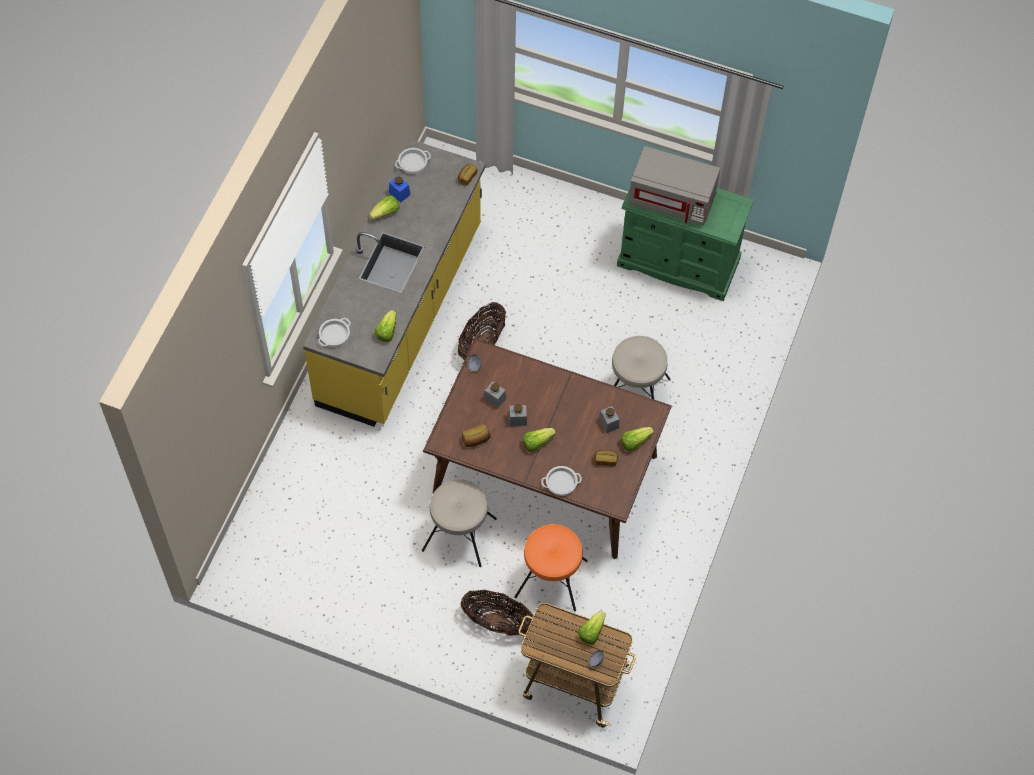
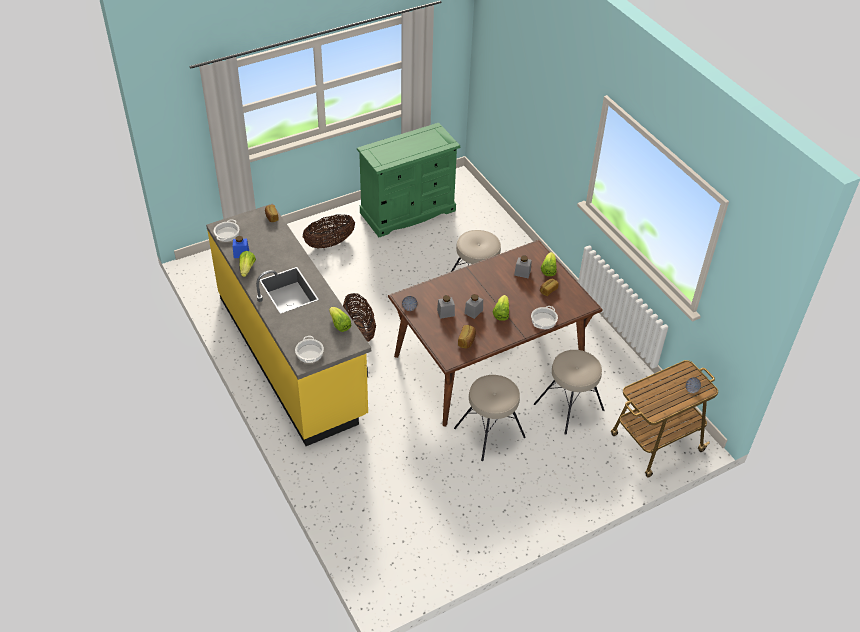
camera: 50 degrees left, 15 degrees down
basket [461,590,533,636] -> basket moved to [303,214,355,248]
orange stool [514,524,588,611] -> beige stool [534,350,604,435]
lettuce [578,611,606,645] -> none
grey microwave [628,146,720,225] -> none

